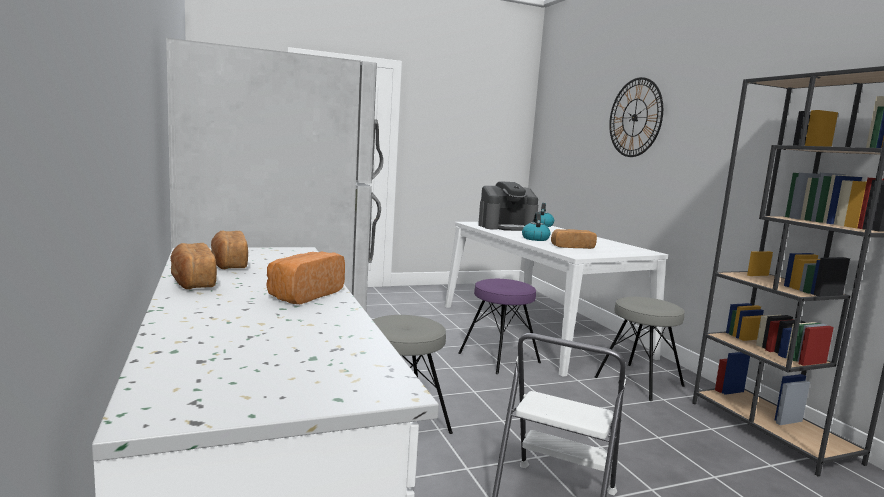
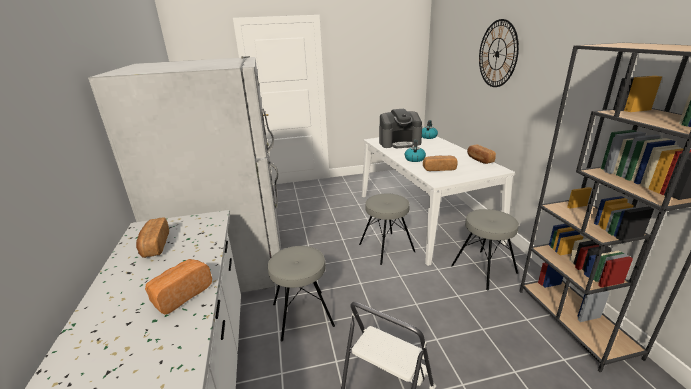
camera: 10 degrees right, 15 degrees up
bread [170,243,217,289] -> bread moved to [467,144,496,164]
purple stool [458,279,541,374] -> grey stool [359,193,415,265]

